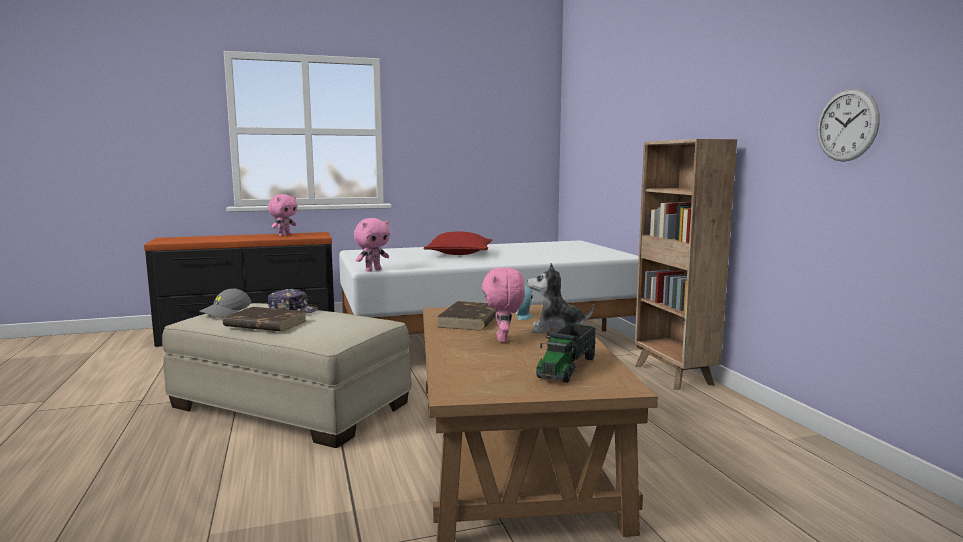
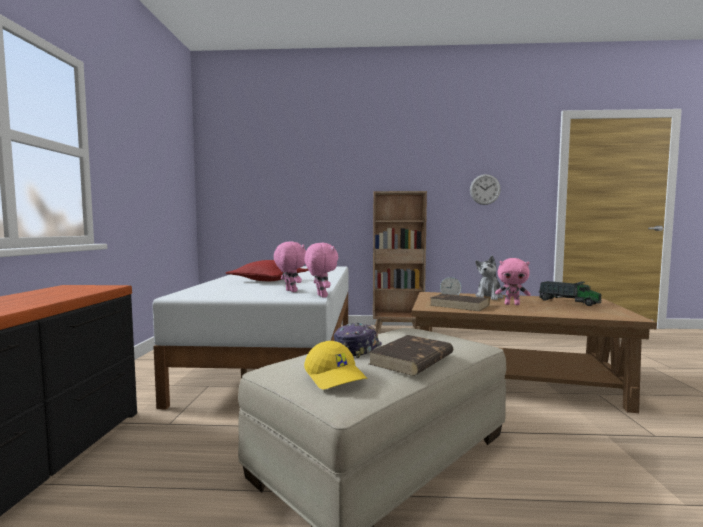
camera: 70 degrees left, 5 degrees down
grey cap [199,289,251,318] -> yellow cap [304,341,368,389]
pink plush toy [268,194,298,236] -> pink plush toy moved to [274,242,306,292]

